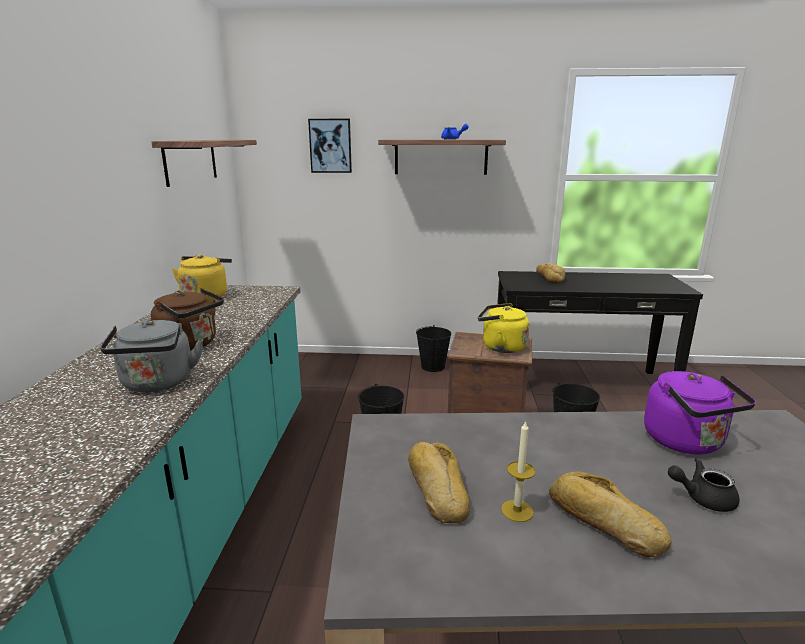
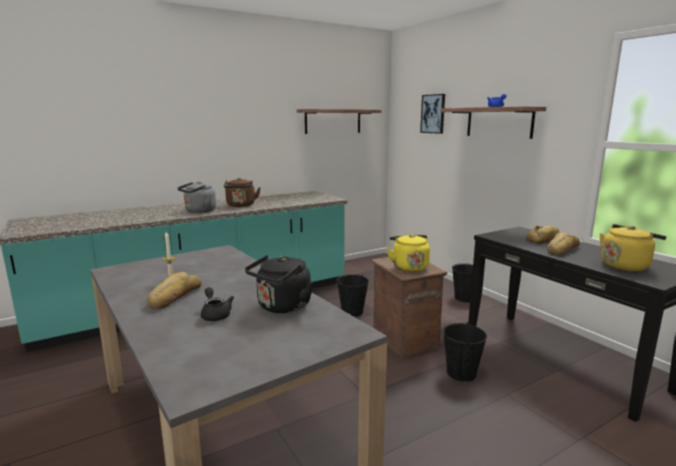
camera: 55 degrees right, 5 degrees down
yellow kettle [172,255,232,301] -> yellow kettle moved to [600,224,666,271]
bread [408,442,470,523] -> bread moved to [547,232,580,255]
purple kettle [644,371,756,454] -> black kettle [245,255,313,313]

